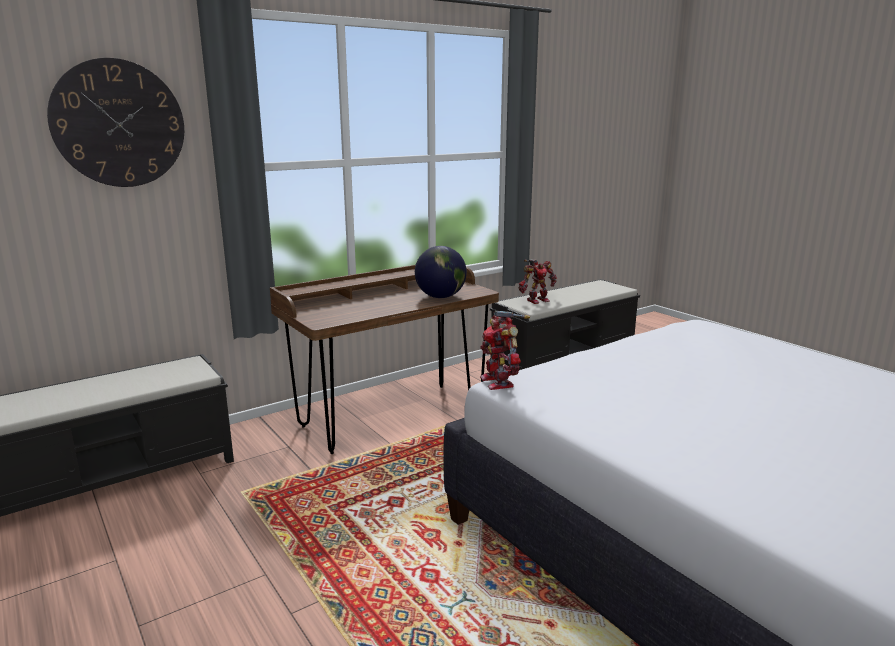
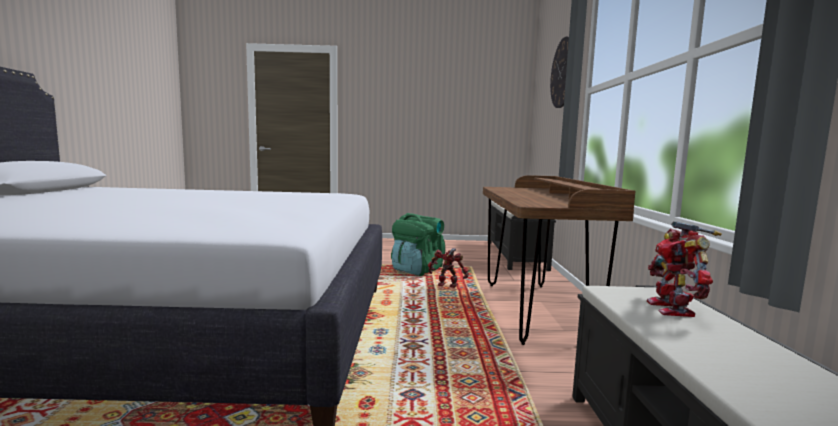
camera: 125 degrees right, 10 degrees down
globe [415,246,467,298] -> none
toy robot [480,311,530,390] -> toy robot moved to [428,248,469,288]
none -> green backpack [391,213,445,276]

